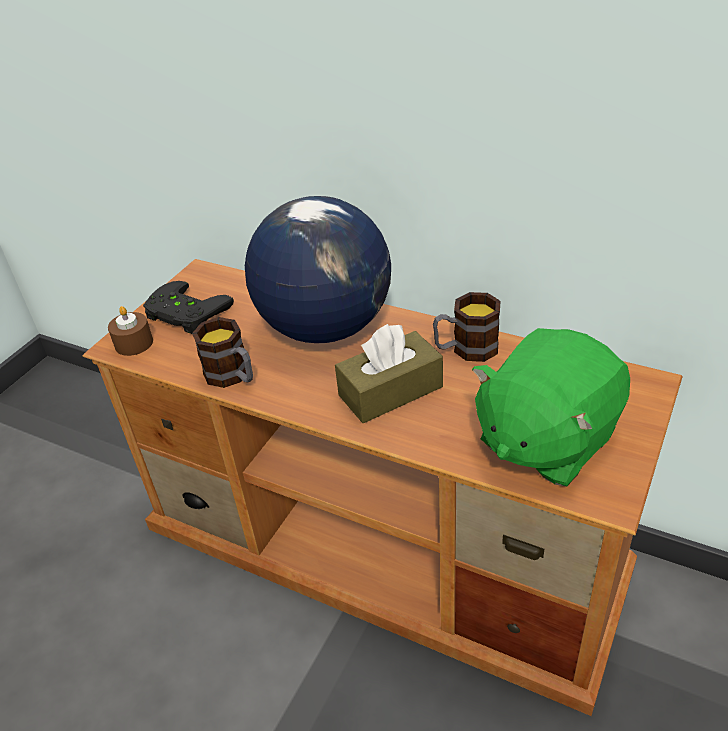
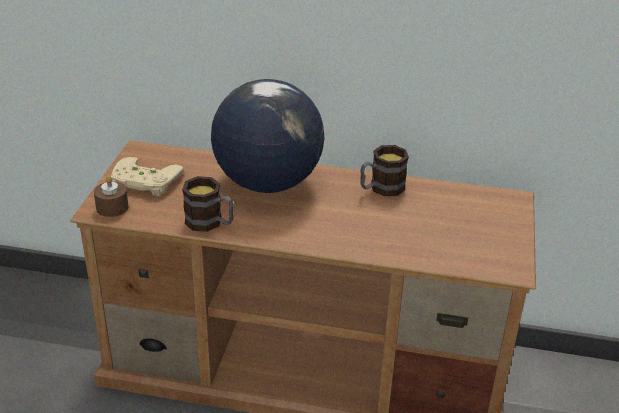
camera: 20 degrees left, 5 degrees down
black game controller [143,281,234,334] -> beige game controller [111,157,184,196]
brown tissue box [335,324,443,423] -> none
green plush toy [472,328,630,487] -> none

